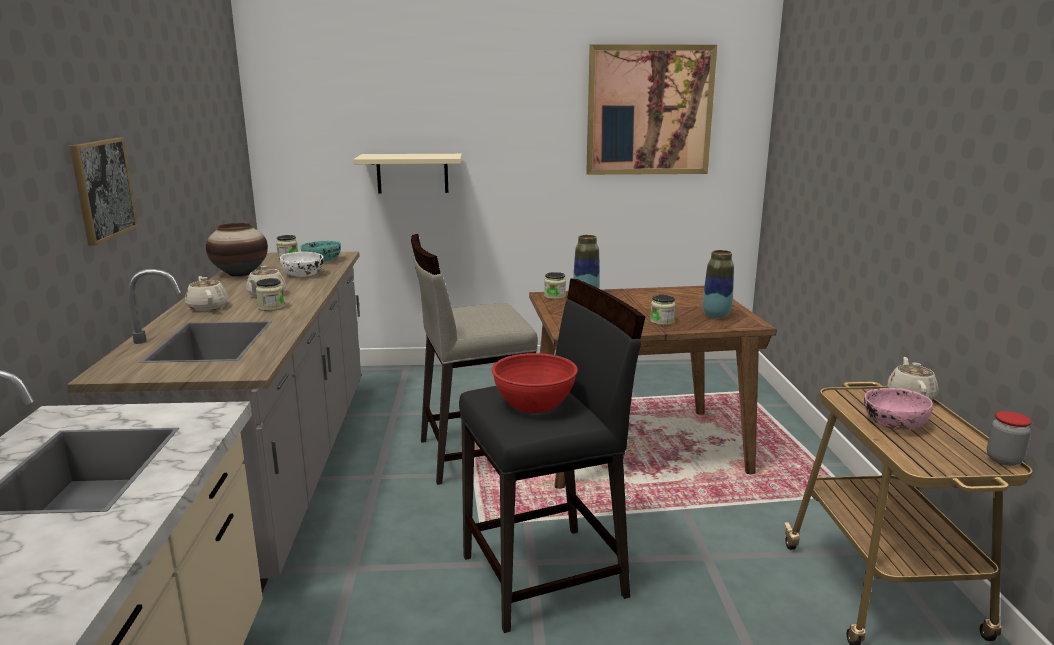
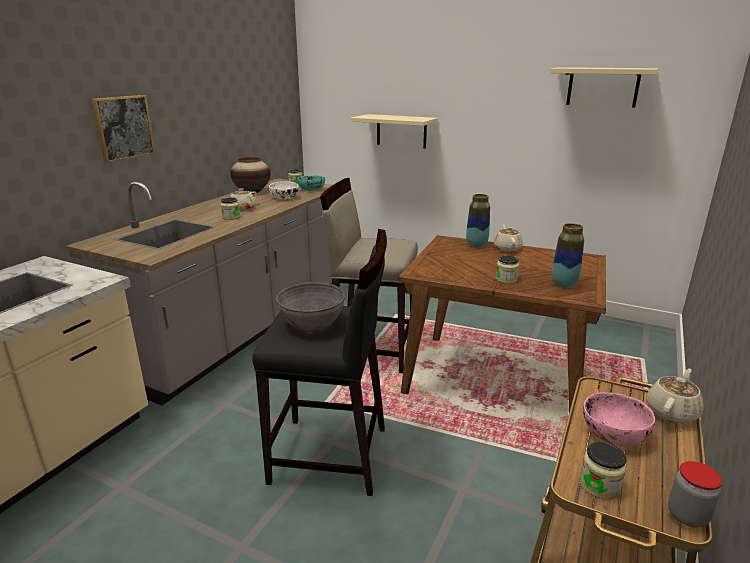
camera: 30 degrees right, 5 degrees up
beige teapot [185,276,228,311] -> beige teapot moved to [494,225,523,252]
red bowl [492,353,578,413] -> grey bowl [276,282,345,332]
jar [544,272,566,300] -> jar moved to [580,442,627,499]
picture [586,44,717,175] -> beige shelf [550,67,658,107]

